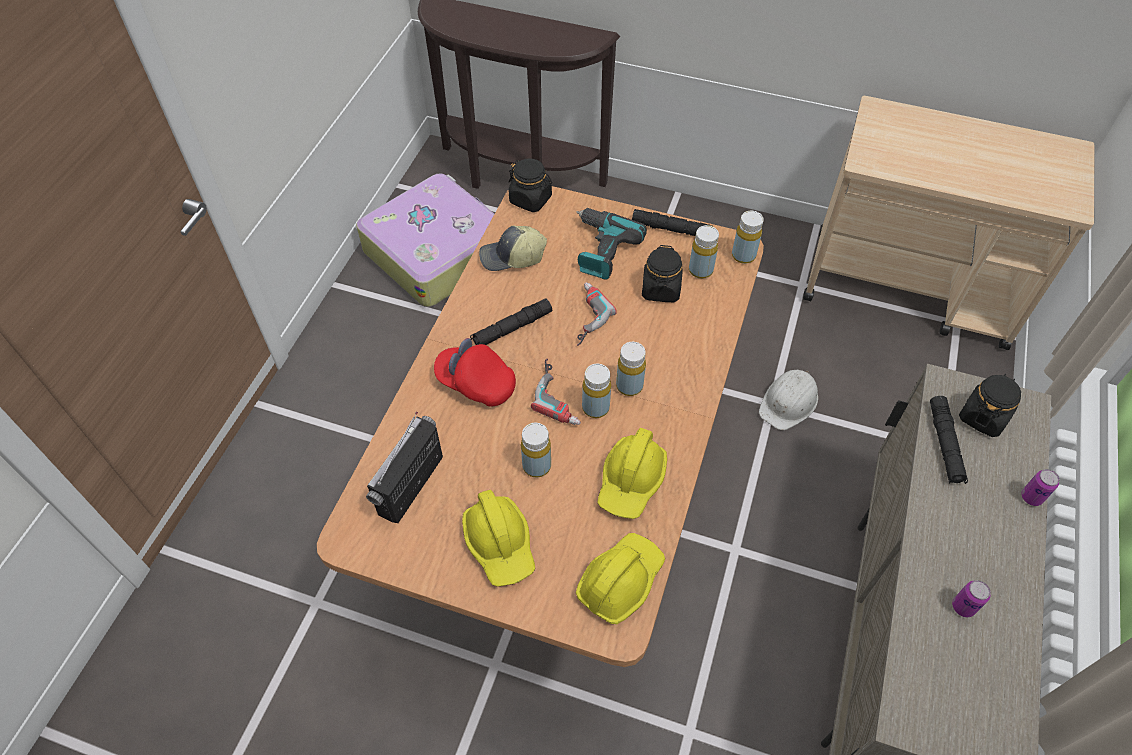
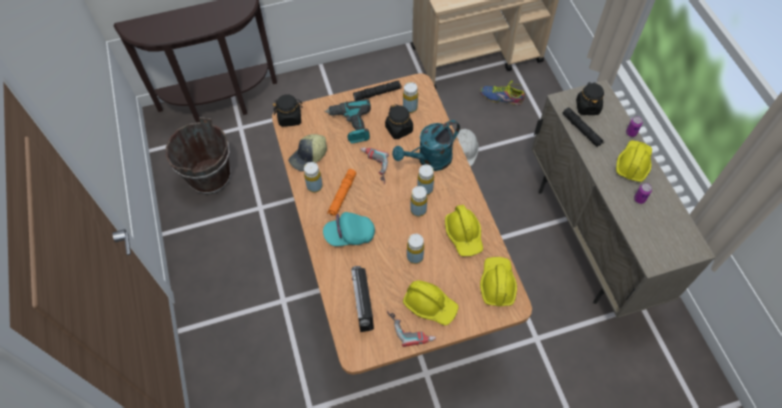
camera: 35 degrees left, 5 degrees up
suitcase [356,173,494,307] -> brown bucket [166,117,231,195]
red cap [434,338,516,407] -> turquoise cap [323,212,375,246]
black flashlight [470,298,552,345] -> orange flashlight [327,169,357,216]
power drill [531,358,581,425] -> power drill moved to [387,310,436,347]
yellow bottle [732,211,764,264] -> yellow bottle moved to [304,162,323,193]
none -> turquoise watering can [392,120,460,171]
none -> shoe [480,81,525,105]
none -> yellow hard hat [616,140,652,182]

